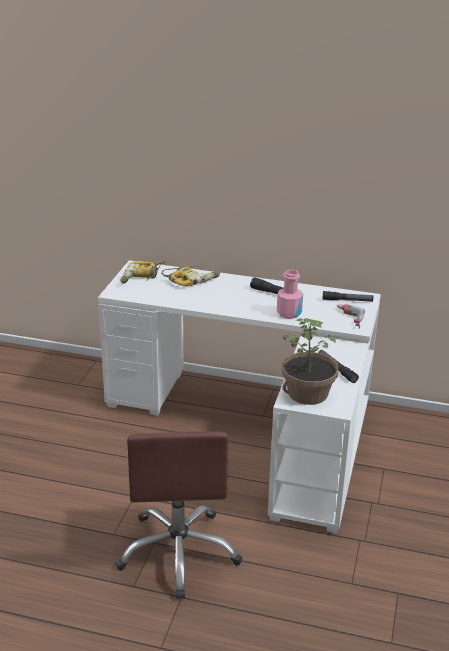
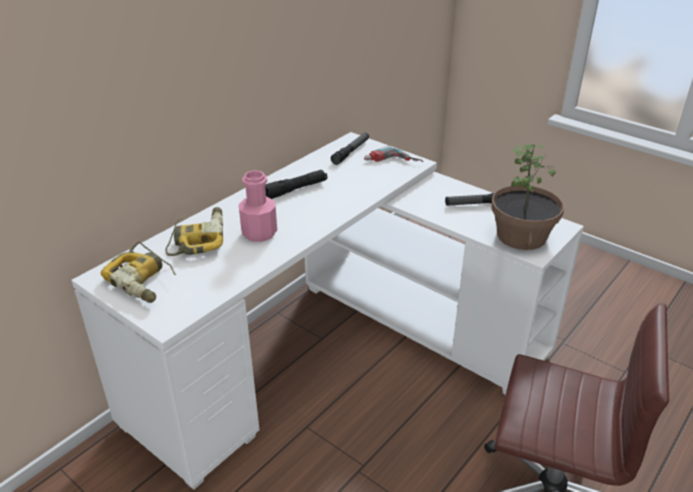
camera: 65 degrees left, 5 degrees up
pink bottle [277,270,303,319] -> pink bottle moved to [239,170,277,242]

